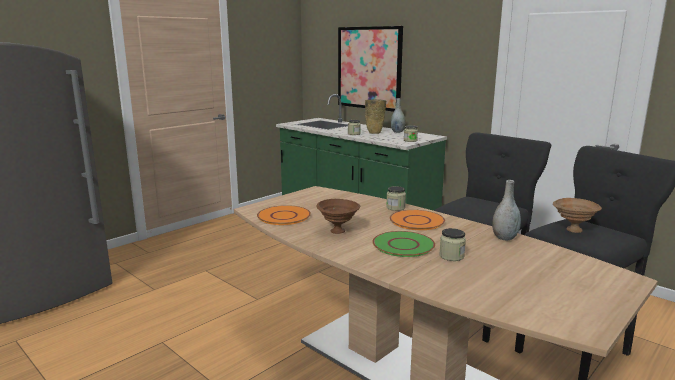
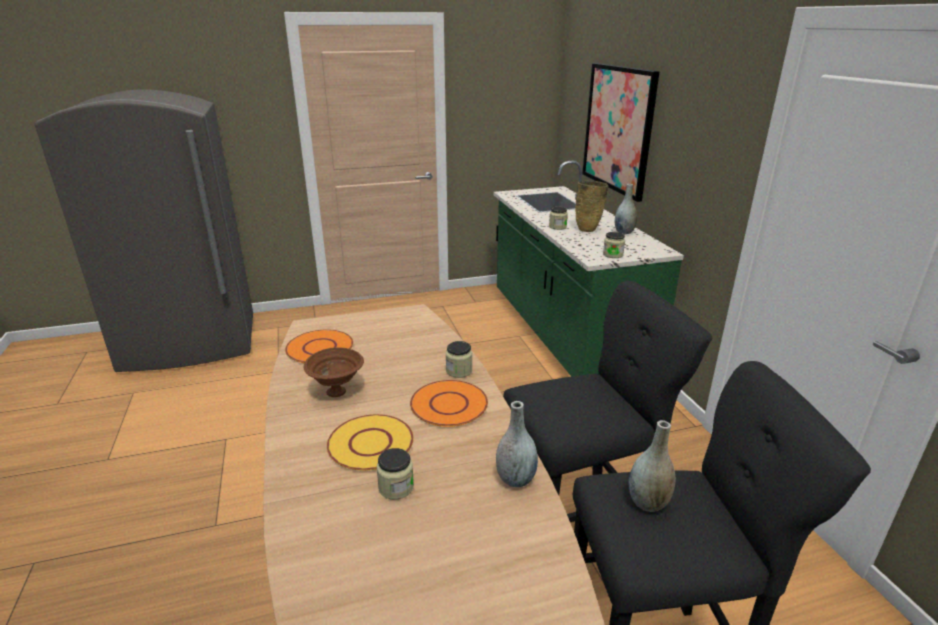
camera: 30 degrees right, 10 degrees up
green plate [372,231,435,257] -> yellow plate [327,414,414,471]
brown bowl [553,198,602,233] -> grey vase [628,420,676,512]

